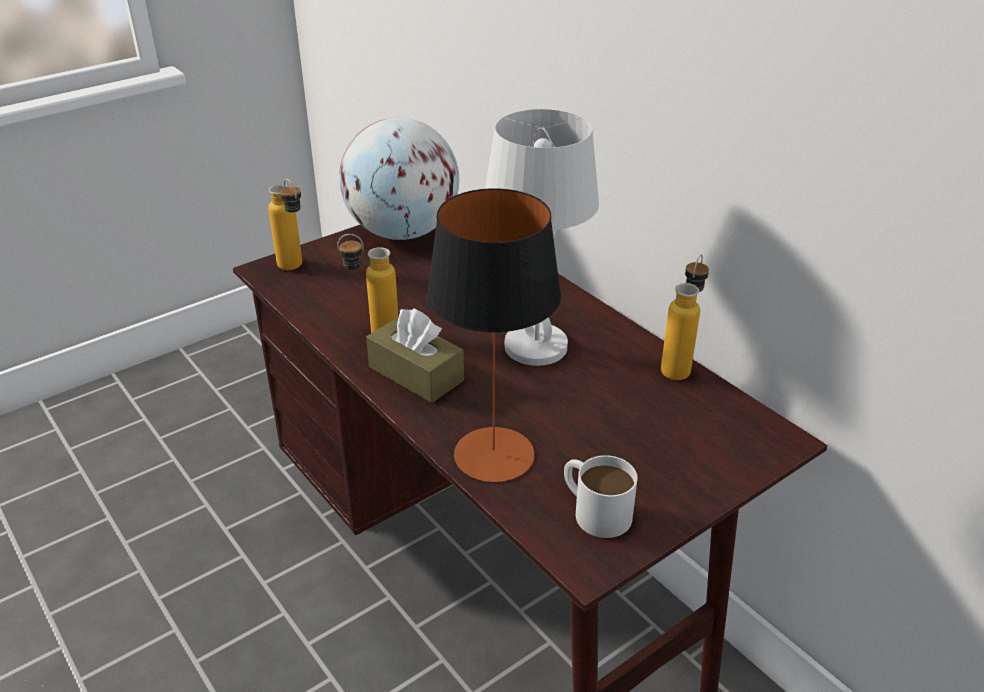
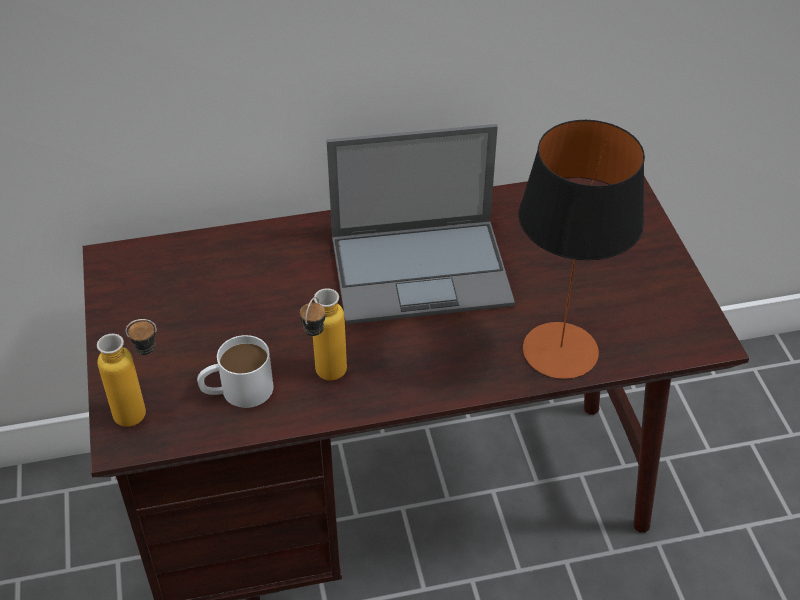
camera: 65 degrees left, 10 degrees up
globe [339,118,459,240] -> none
brown tissue box [366,308,464,403] -> none
white table lamp [485,109,599,366] -> laptop [326,124,515,324]
white mug [564,455,638,538] -> white mug moved to [197,335,274,408]
bottle [661,254,709,380] -> none

